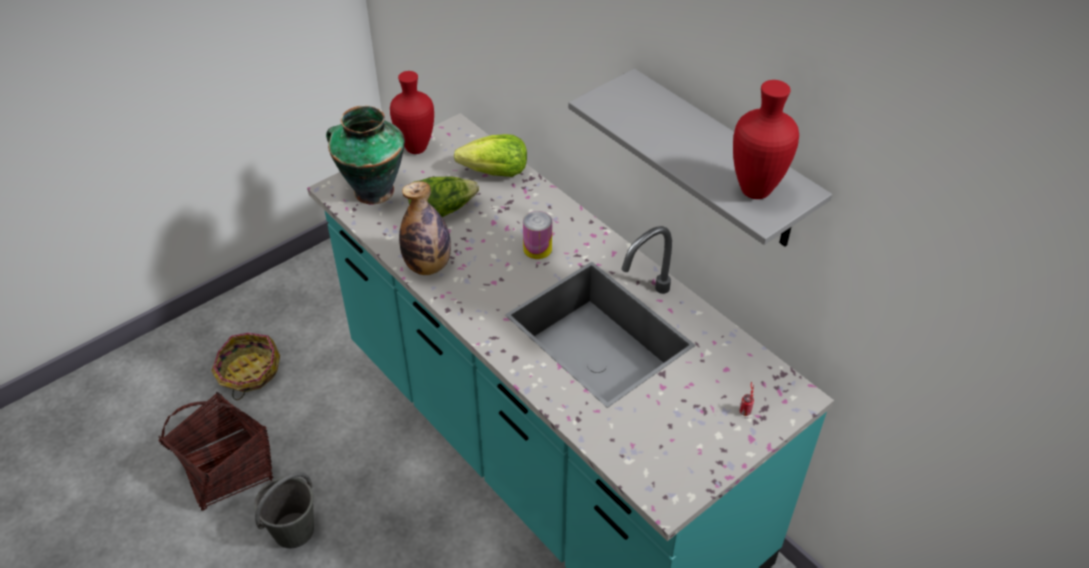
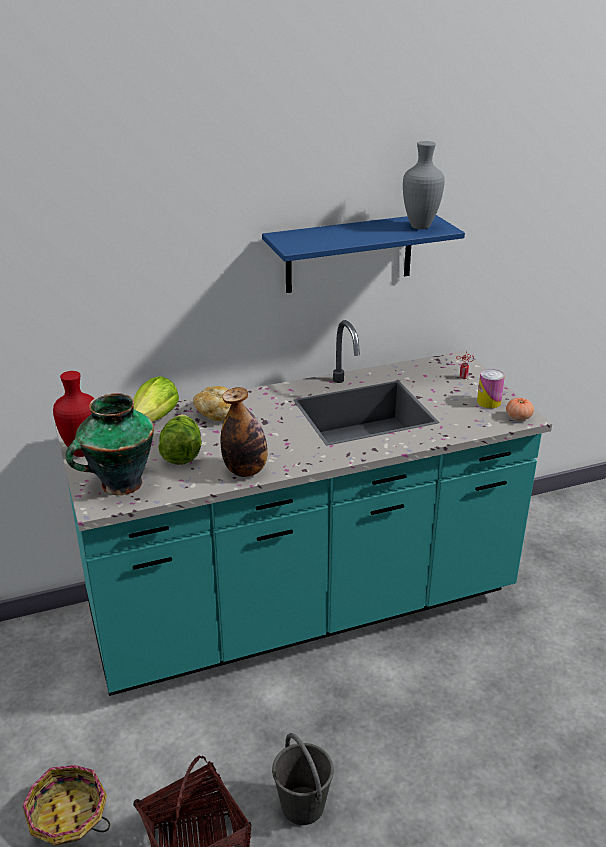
camera: 70 degrees left, 15 degrees down
can [523,211,552,259] -> can moved to [477,369,505,408]
grey shelf [568,69,832,247] -> blue shelf [262,215,465,293]
red vase [733,80,799,199] -> grey vase [403,141,445,229]
none -> bread [193,386,231,421]
none -> tomato [506,398,534,420]

